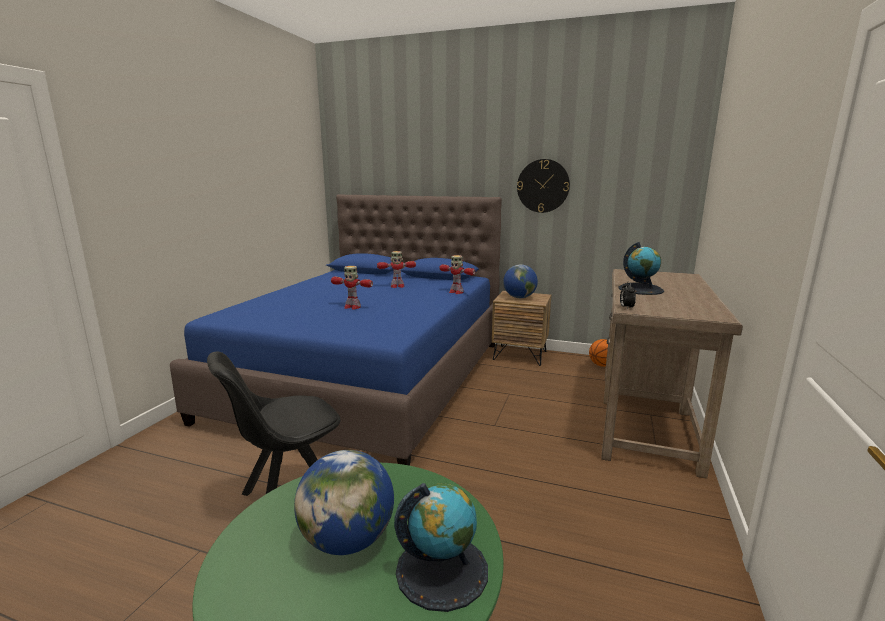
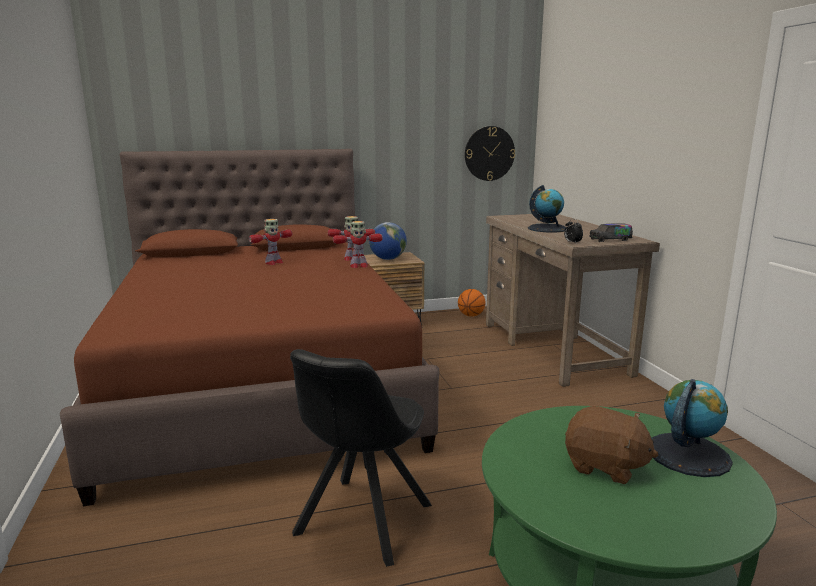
camera: 35 degrees left, 0 degrees up
blue bed [170,194,502,466] -> brown bed [60,149,439,506]
globe [294,450,394,555] -> brown plush toy [565,406,658,484]
toy robot [331,266,373,310] -> toy robot moved to [333,221,382,268]
wall clock [517,159,570,213] -> wall clock moved to [465,126,515,181]
none -> toy truck [589,223,633,242]

